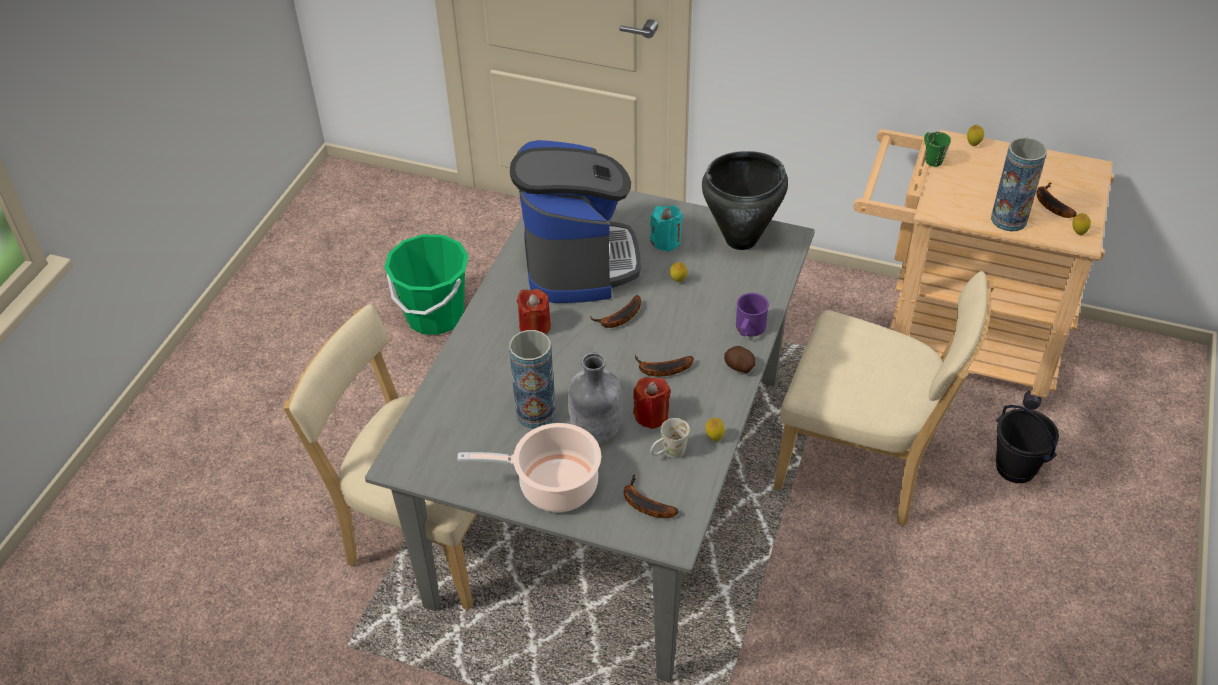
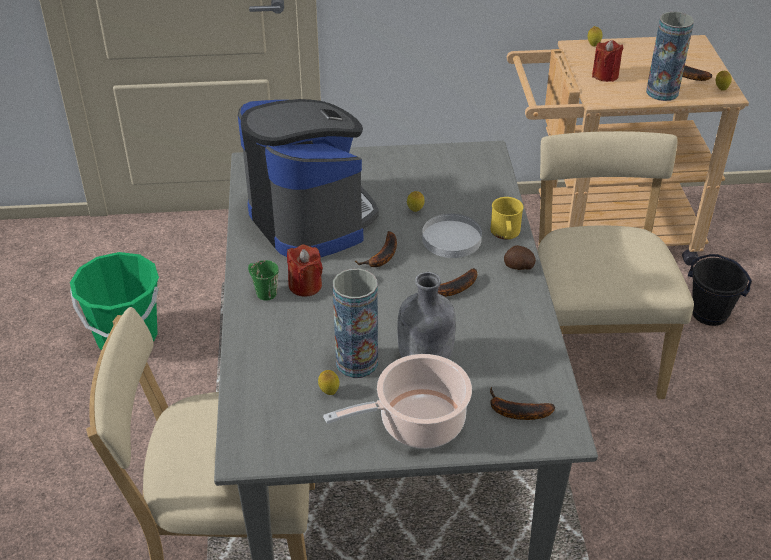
camera: 25 degrees left, 5 degrees down
red candle [633,377,671,429] -> red candle moved to [592,40,624,82]
turquoise candle [650,205,683,252] -> none
white mug [650,418,690,459] -> none
black cooking pot [702,151,788,250] -> none
lemon [705,418,725,441] -> lemon moved to [318,370,340,395]
purple mug [736,293,769,336] -> yellow mug [491,197,524,240]
beige chair [774,271,994,526] -> beige chair turned 90 degrees counterclockwise [538,131,694,399]
green mug [924,132,951,167] -> green mug moved to [248,260,279,301]
none -> white plate [422,214,482,258]

